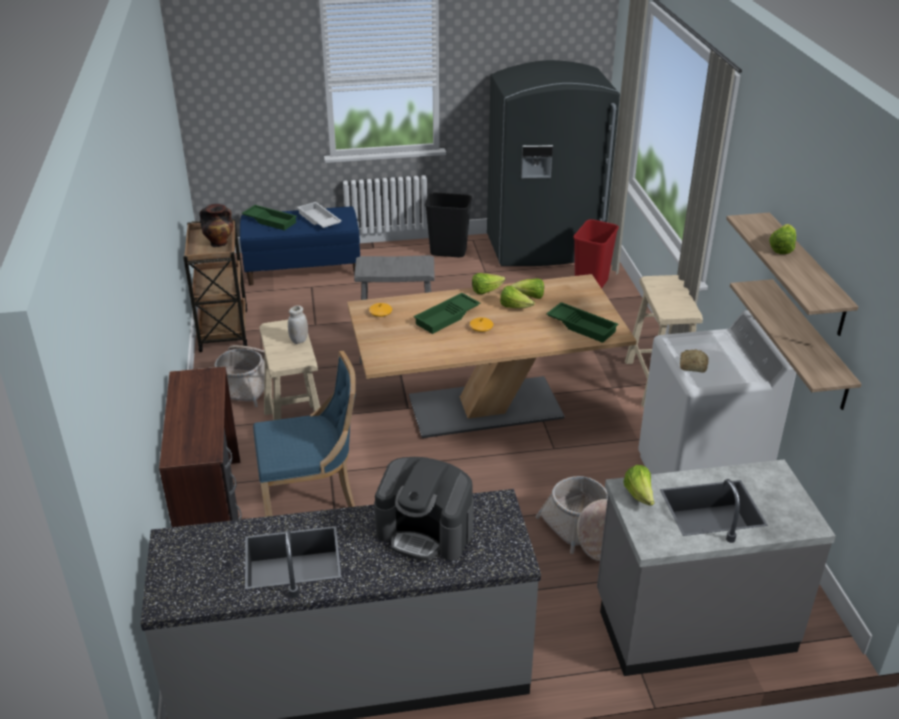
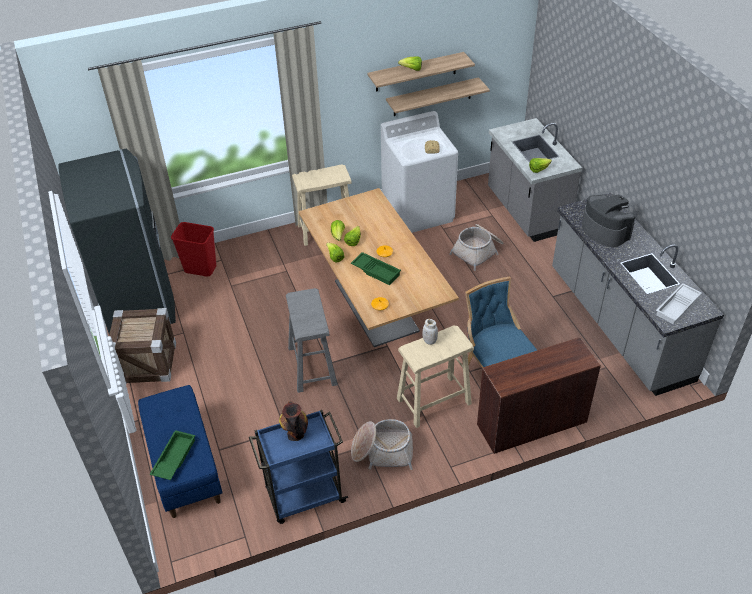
camera: 100 degrees left, 10 degrees up
brown cart [183,219,248,352] -> blue cart [249,410,348,524]
white tray [297,202,342,228] -> white tray moved to [656,283,702,325]
coffee machine [374,457,474,561] -> coffee machine turned 45 degrees counterclockwise [582,194,635,247]
black trash can [425,192,472,257] -> crate [109,308,176,384]
green tray [546,302,618,343] -> none

